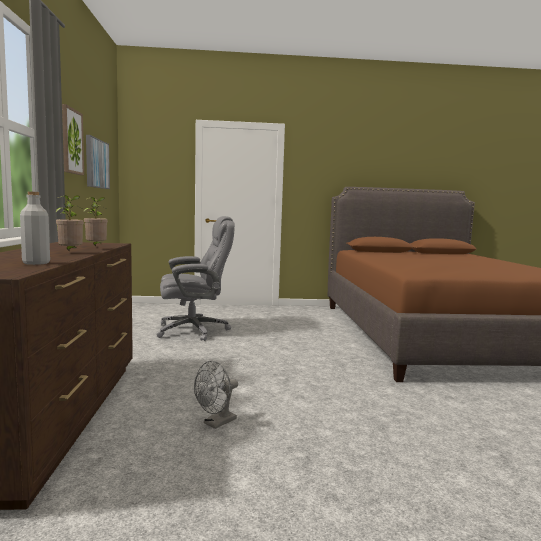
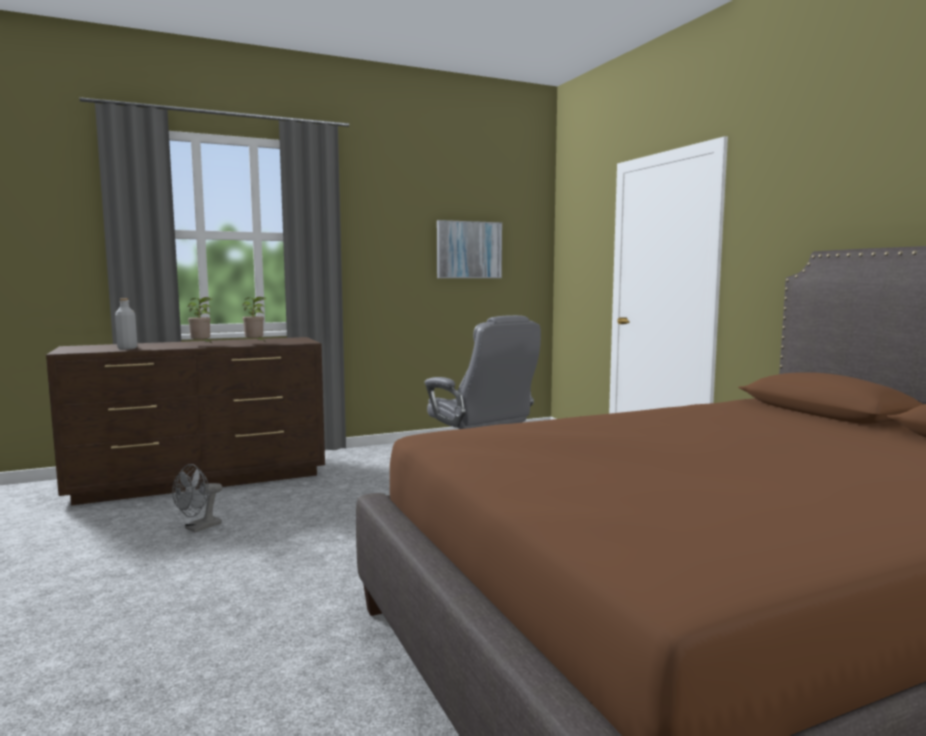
camera: 70 degrees right, 0 degrees up
picture [62,104,84,175] -> none
grey fan [194,361,238,429] -> grey fan turned 75 degrees counterclockwise [172,464,222,532]

